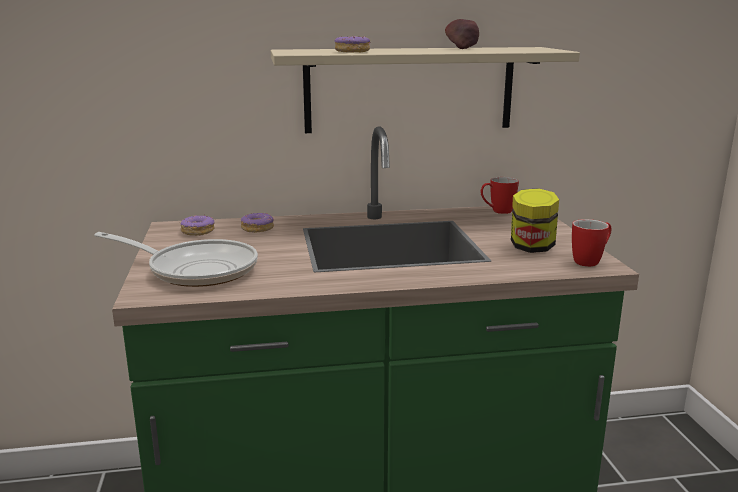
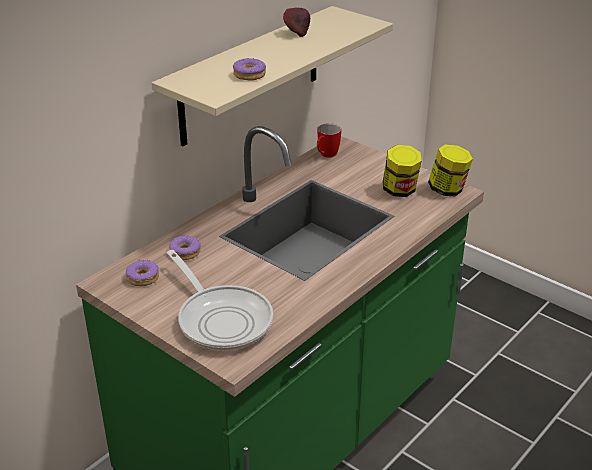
camera: 40 degrees left, 15 degrees up
frying pan [94,232,258,287] -> frying pan turned 75 degrees clockwise [167,250,273,351]
mug [572,219,611,267] -> jar [428,145,473,197]

